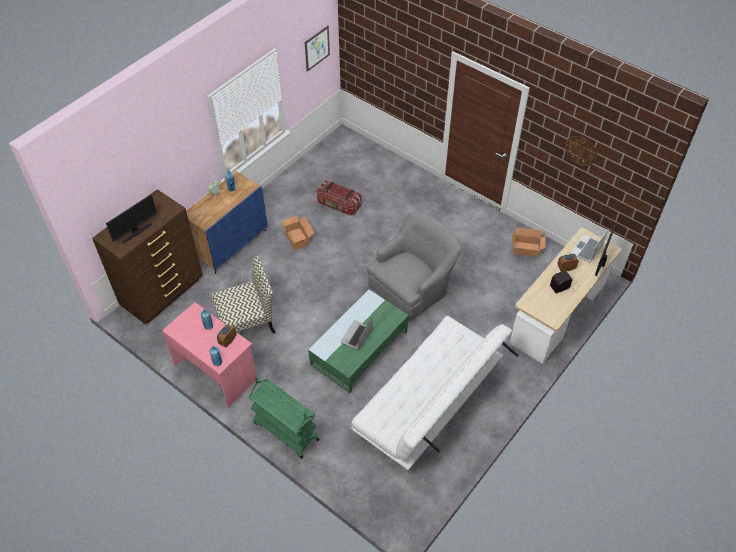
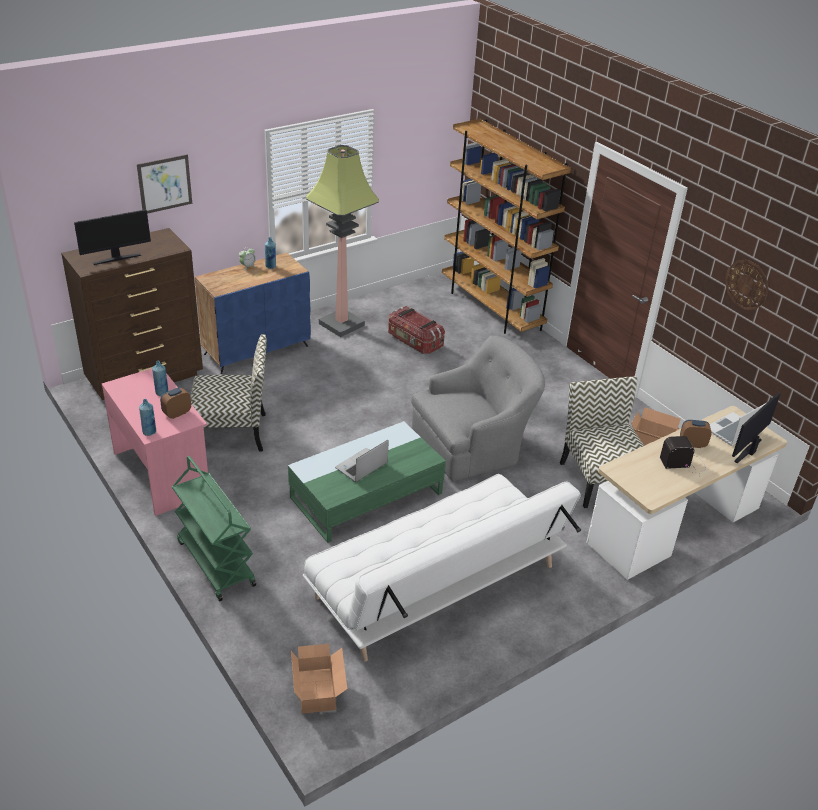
camera: 15 degrees right, 15 degrees down
cardboard box [281,216,314,250] -> cardboard box moved to [291,644,347,714]
picture [305,26,330,72] -> picture moved to [137,154,192,214]
none -> floor lamp [306,145,379,337]
none -> brown bookcase [442,119,571,334]
none -> chair [560,376,644,508]

